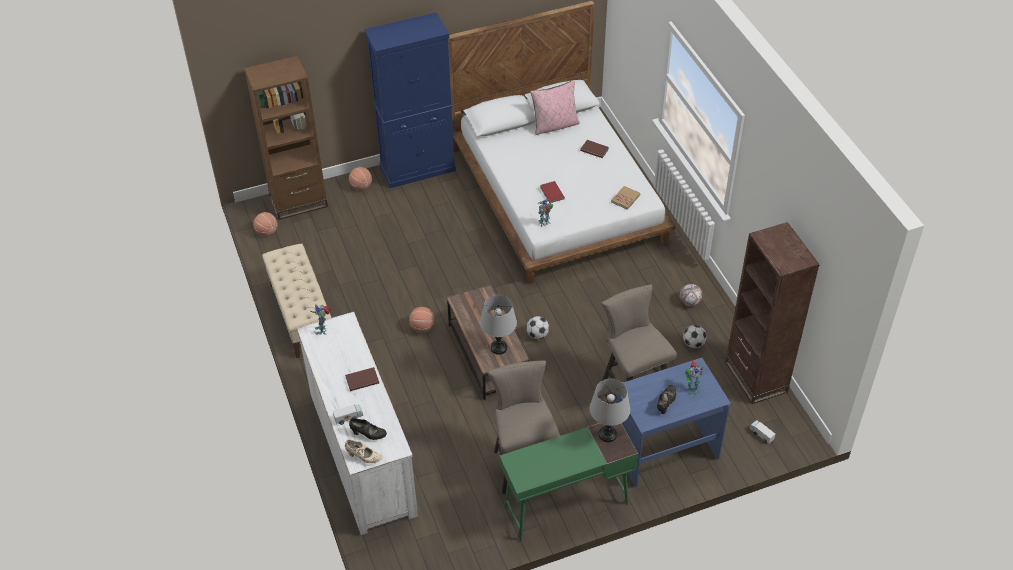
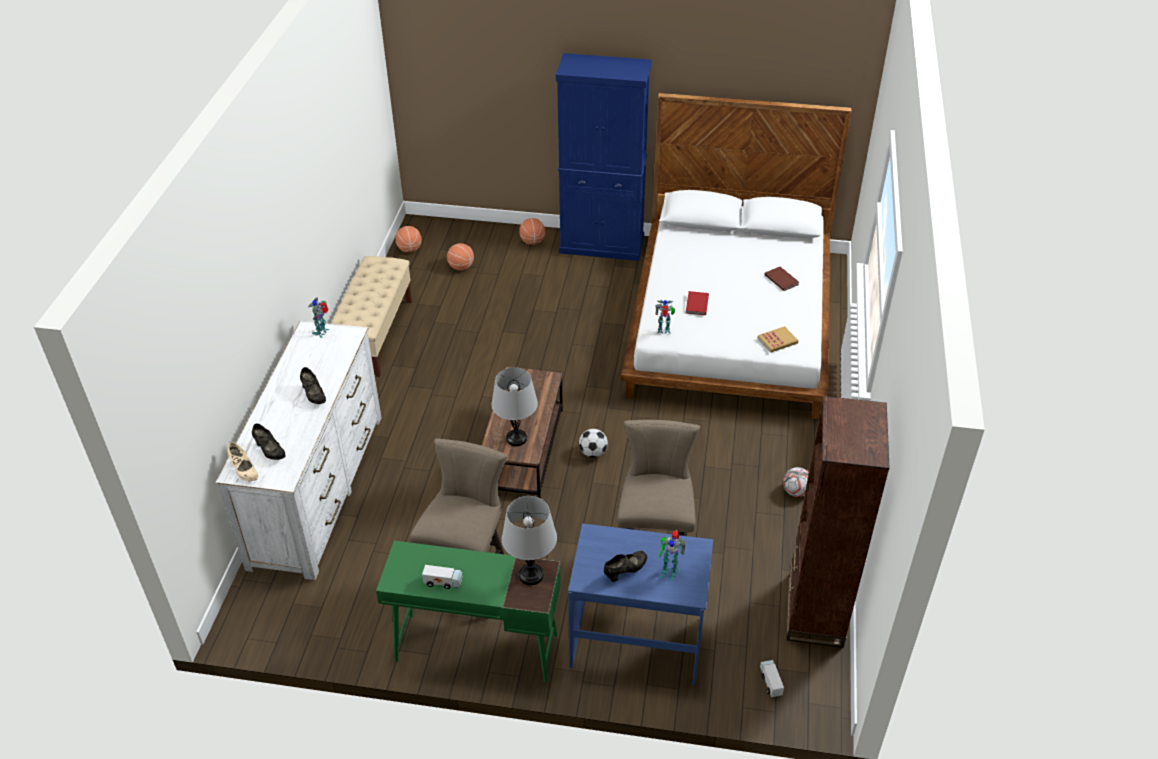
camera: 30 degrees right, 5 degrees down
brown bookcase [244,55,328,220] -> none
toy truck [333,404,363,425] -> toy truck moved to [422,565,463,589]
brown book [345,367,379,391] -> black shoe [300,367,326,404]
basketball [409,307,434,332] -> basketball moved to [447,243,474,271]
pink pillow [530,80,580,135] -> none
football [683,325,706,348] -> none

